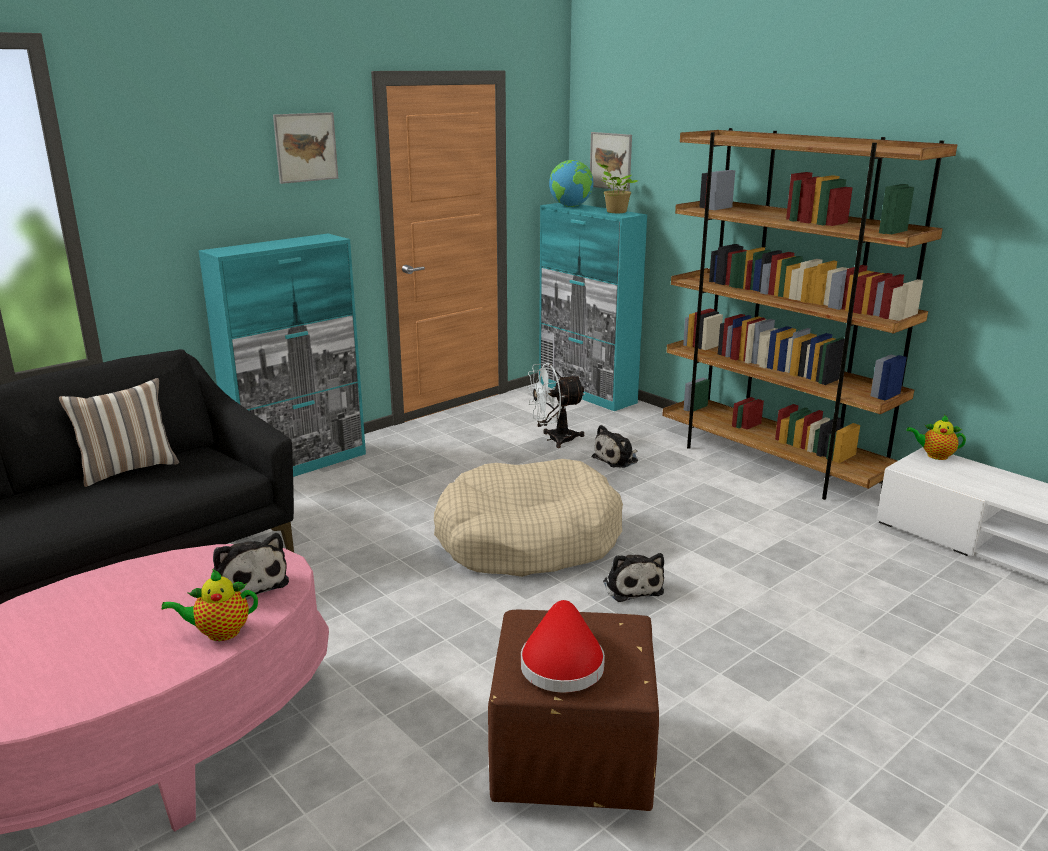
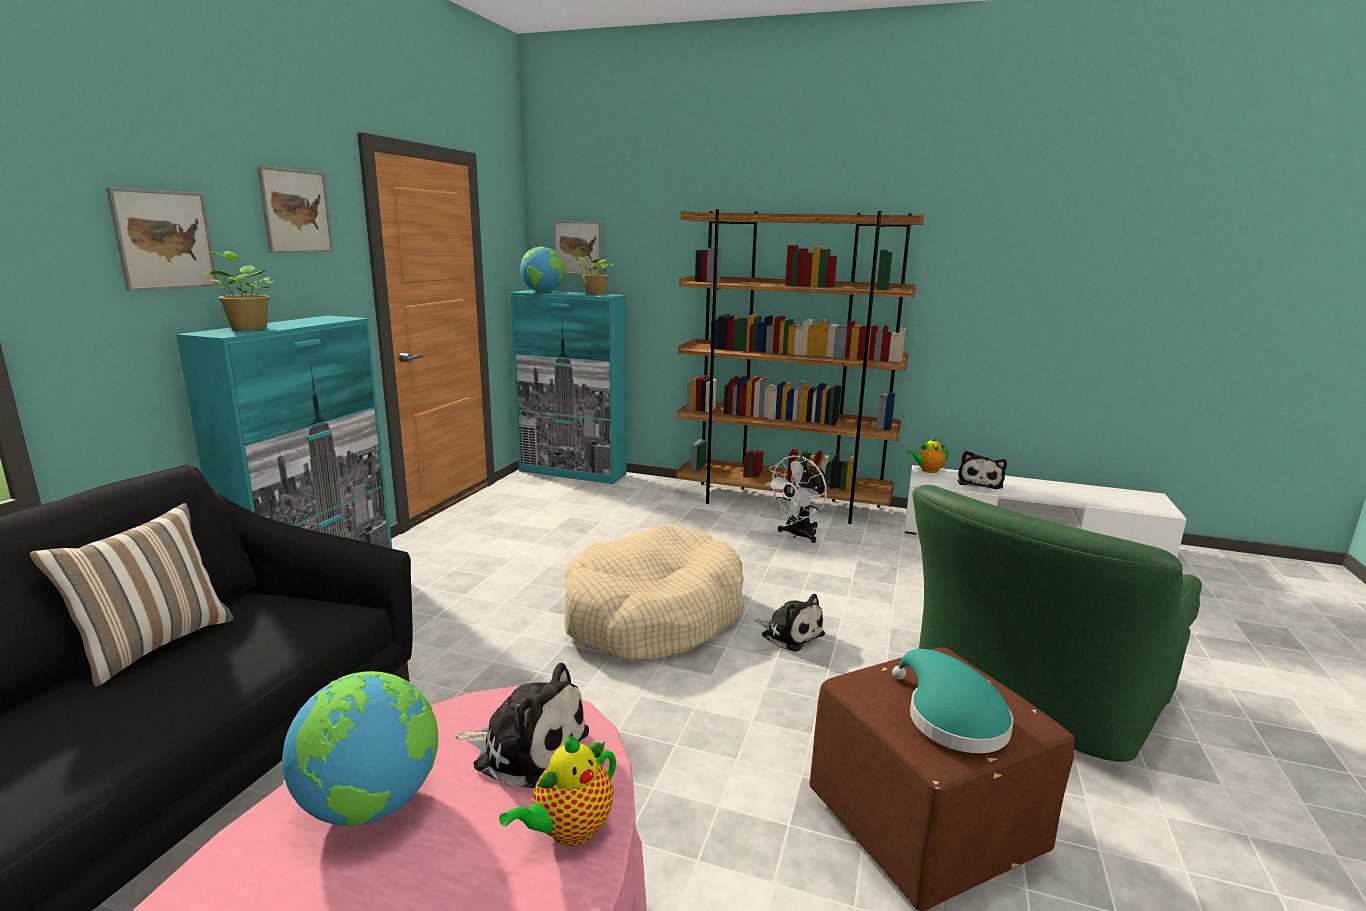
camera: 30 degrees left, 5 degrees down
red hat [521,600,605,692] -> turquoise hat [892,649,1013,753]
white fan [527,363,585,448] -> white fan moved to [764,455,829,543]
plush toy [592,425,638,468] -> plush toy moved to [957,451,1007,489]
none -> picture [106,187,218,291]
none -> potted plant [203,251,274,330]
none -> globe [282,671,438,827]
none -> green armchair [913,485,1202,761]

